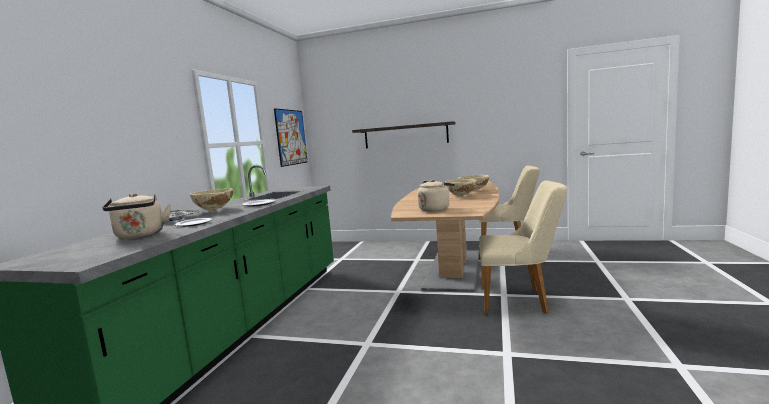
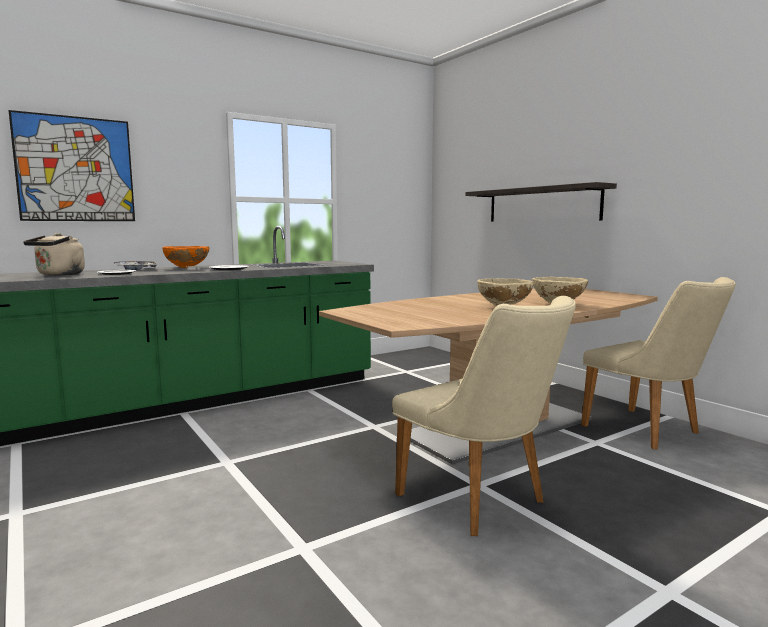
camera: 40 degrees right, 0 degrees up
beige bowl [190,188,233,211] -> orange bowl [162,246,209,268]
picture [274,108,307,167] -> picture moved to [8,110,135,221]
beige kettle [418,180,455,212] -> none

